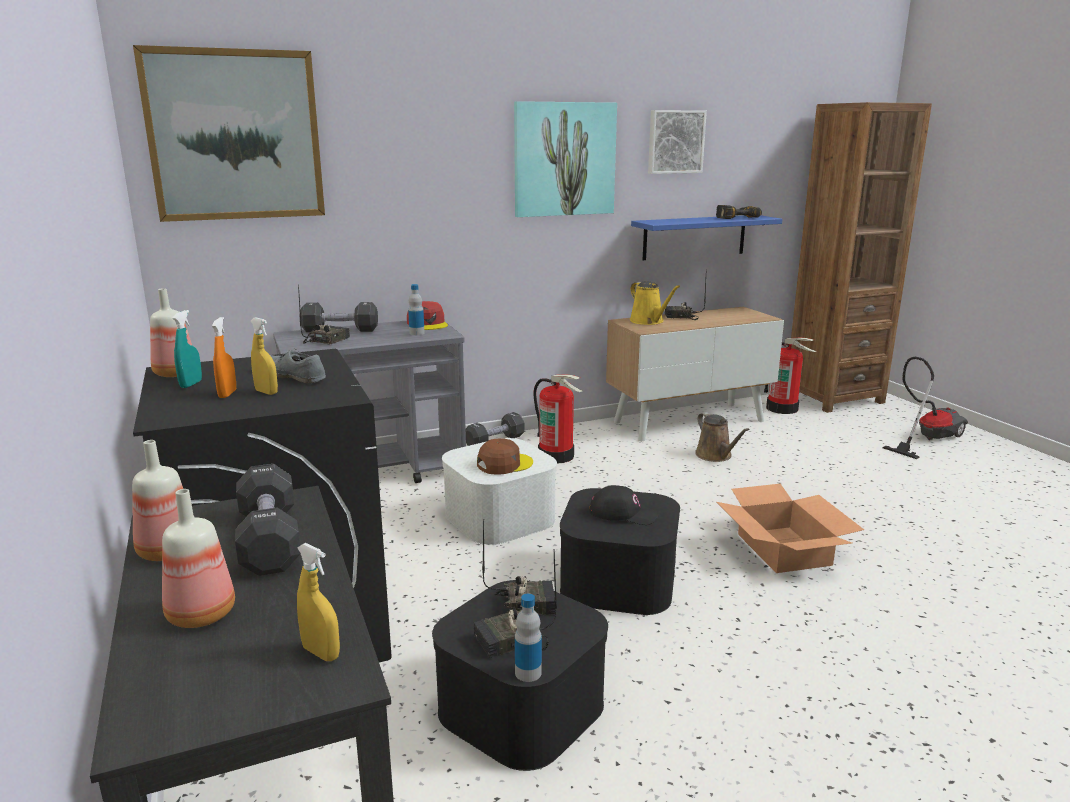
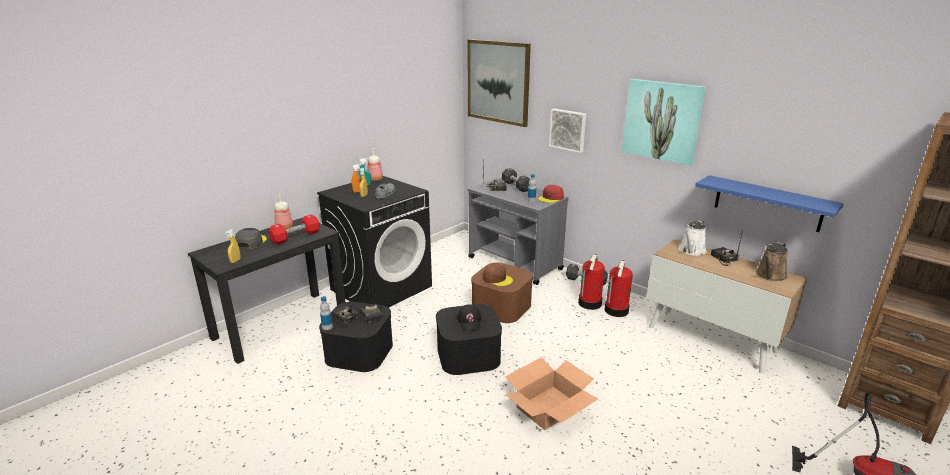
camera: 65 degrees right, 5 degrees up
bottle [162,489,235,628] -> grey cap [235,228,267,249]
black dumbbell [235,464,301,576] -> red dumbbell [269,214,320,245]
white storage box [442,438,557,545] -> brown storage box [471,263,533,323]
yellow watering can [630,281,680,325] -> white watering can [679,220,707,256]
picture [648,110,707,174] -> picture moved to [549,109,586,153]
brown watering can [695,412,750,462] -> brown watering can moved to [755,242,788,281]
power drill [716,205,762,219] -> none
fire extinguisher [764,338,816,414] -> fire extinguisher moved to [605,260,633,317]

